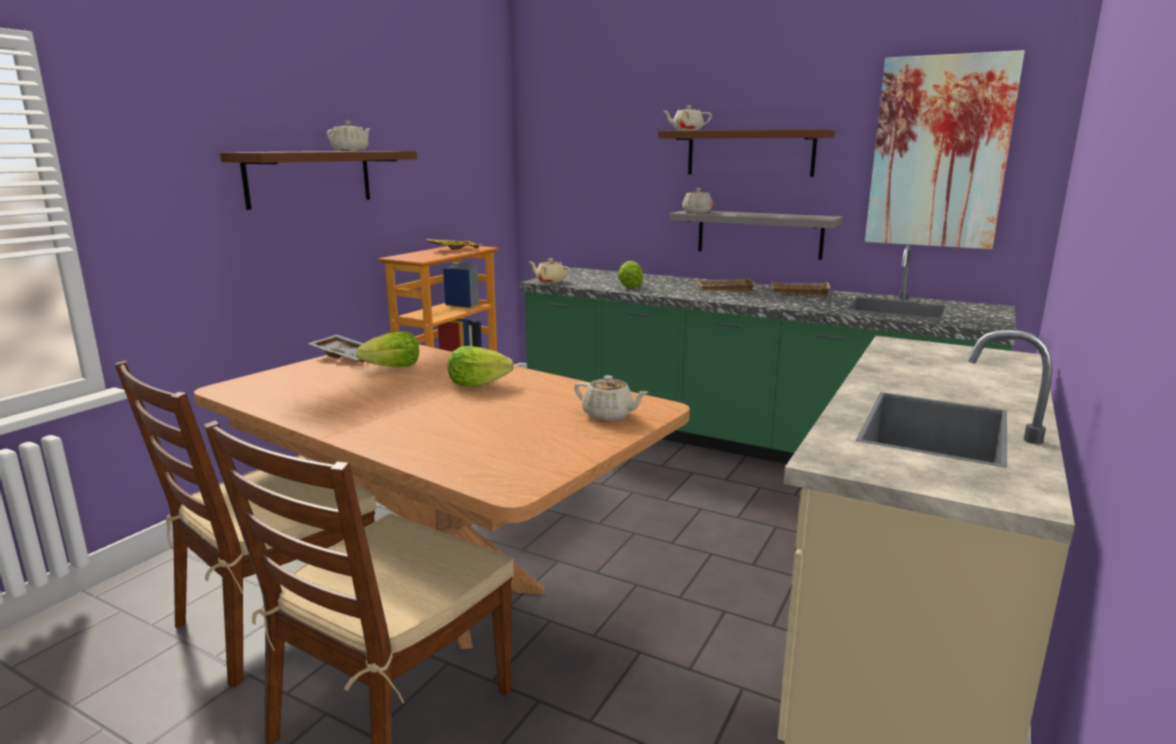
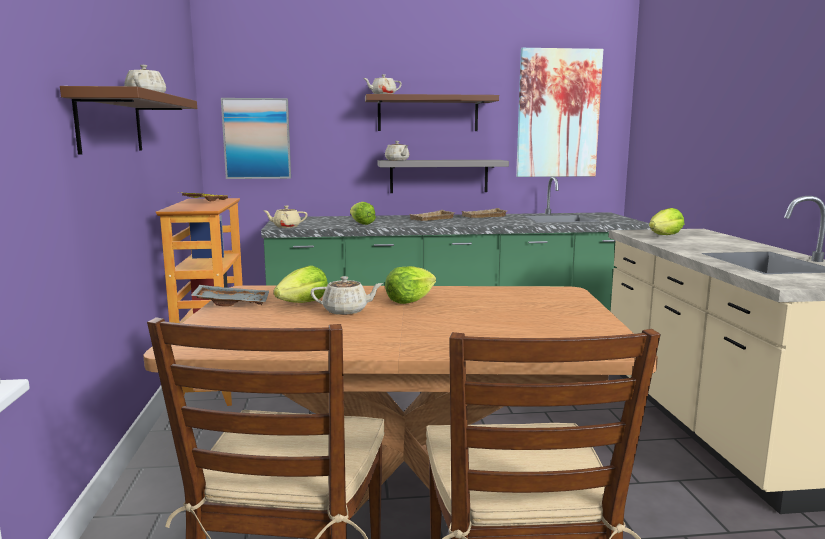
camera: 35 degrees left, 5 degrees down
beige teapot [574,375,648,421] -> beige teapot moved to [311,276,384,315]
none -> picture [221,98,291,179]
none -> lettuce [649,208,684,235]

